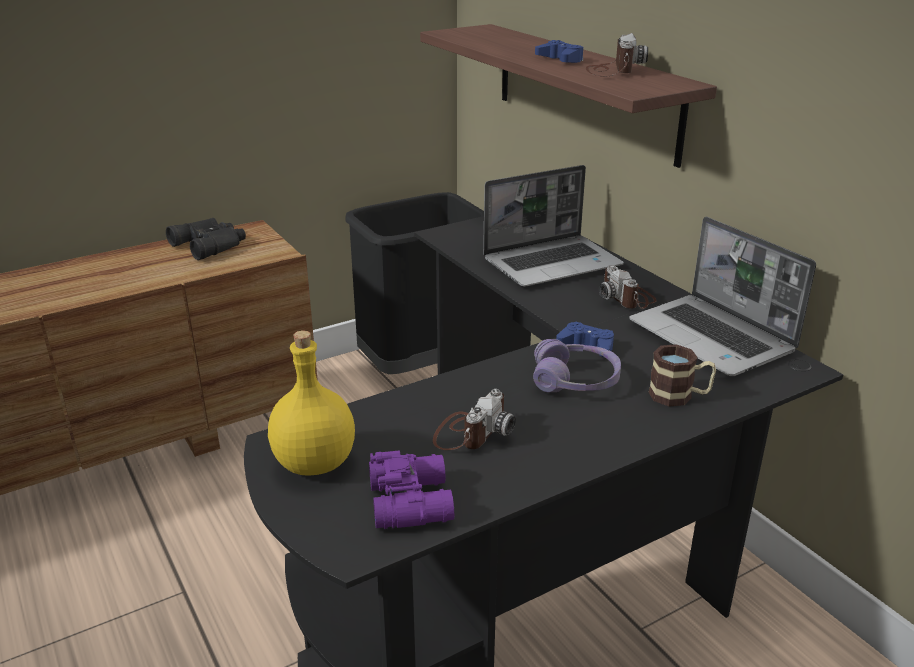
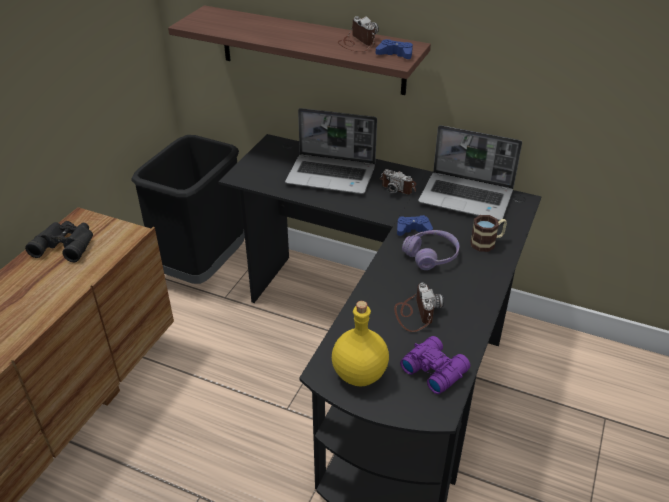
camera: 35 degrees left, 10 degrees up
laptop [483,165,624,287] -> laptop turned 75 degrees clockwise [285,108,377,194]
blue game controller [535,40,583,63] -> blue game controller moved to [376,39,413,59]

